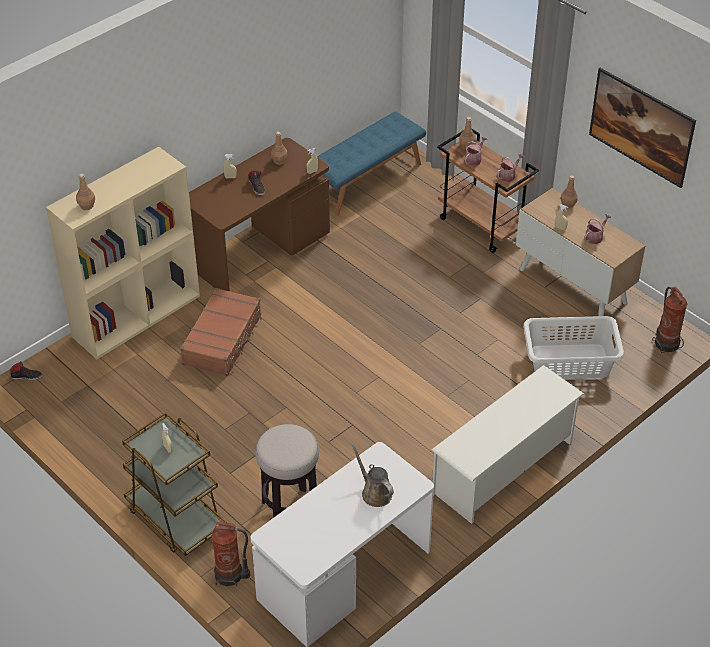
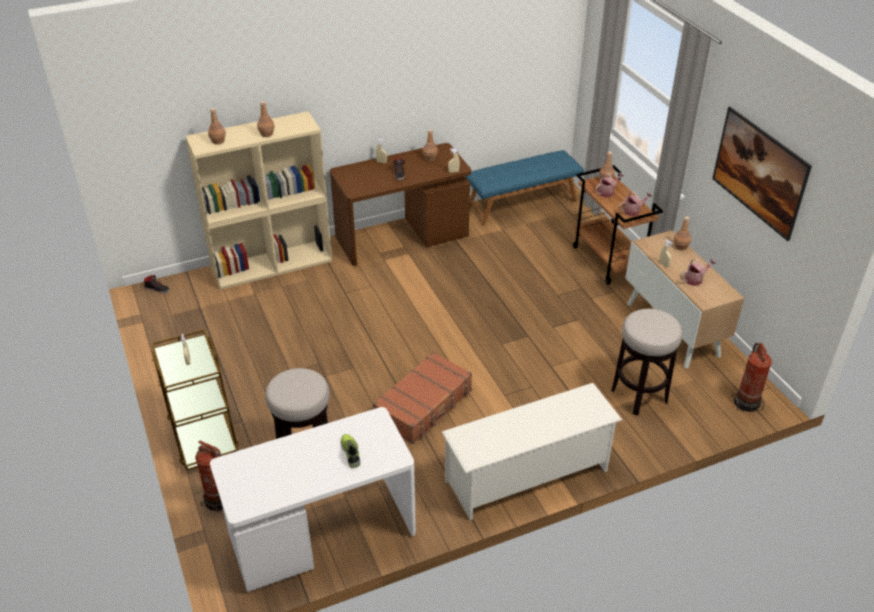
camera: 20 degrees right, 5 degrees down
brown suitcase [180,288,262,376] -> brown suitcase moved to [373,352,472,444]
brown watering can [351,442,394,507] -> shoe [341,434,361,468]
white laundry basket [523,316,624,379] -> stool [611,309,683,415]
none -> brown bottle [257,101,275,137]

